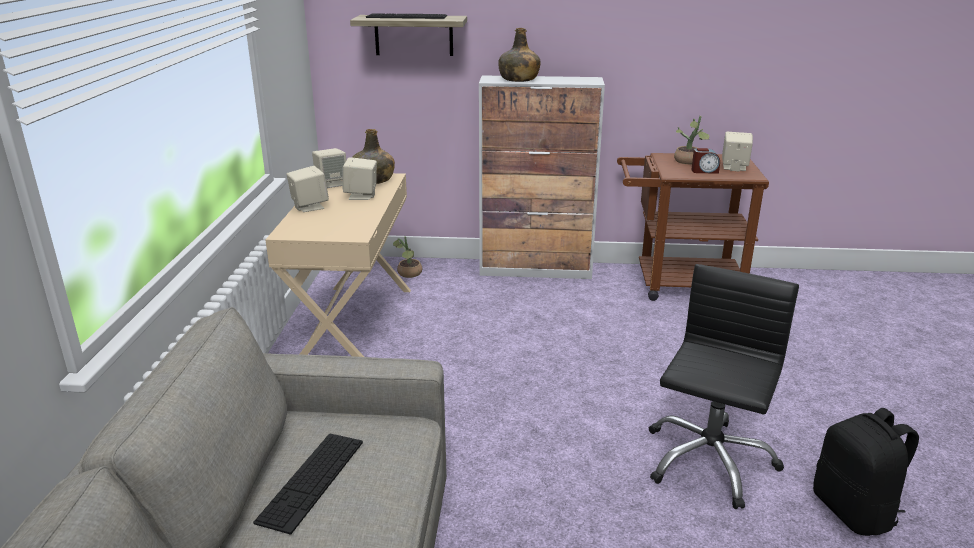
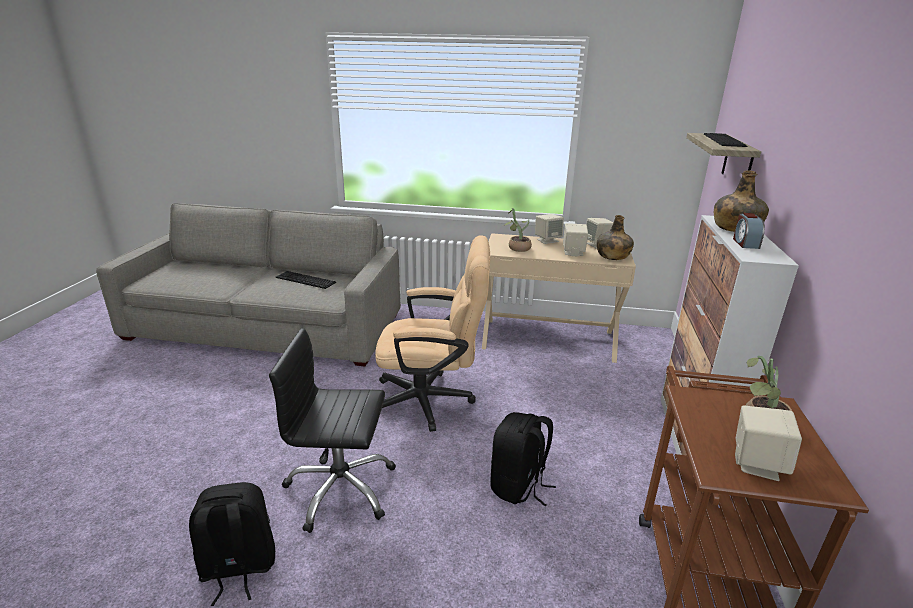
camera: 95 degrees right, 0 degrees up
potted plant [393,236,422,278] -> potted plant moved to [503,208,532,252]
black office chair [649,264,799,509] -> black office chair turned 150 degrees clockwise [269,328,396,533]
alarm clock [691,148,720,173] -> alarm clock moved to [733,213,765,249]
none -> beige office chair [375,235,490,432]
none -> black backpack [490,412,556,507]

